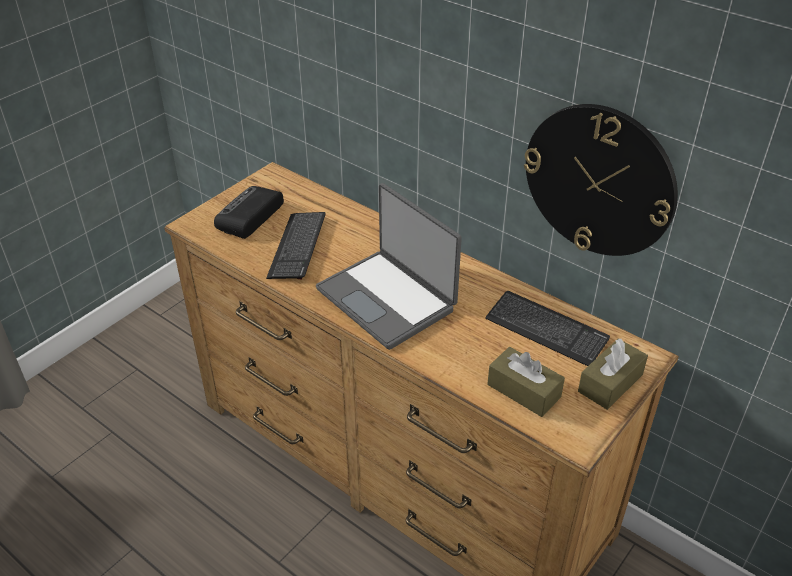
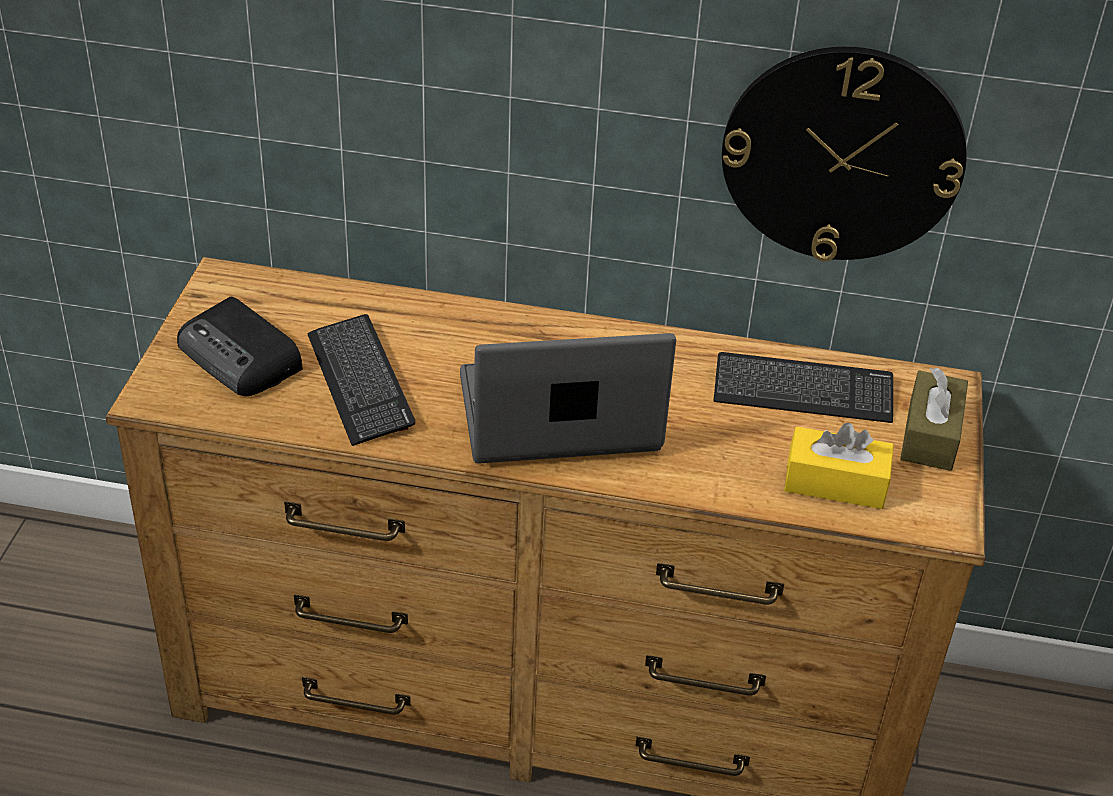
camera: 30 degrees left, 0 degrees up
radio [214,186,284,239] -> radio turned 45 degrees counterclockwise [177,297,303,396]
laptop [316,183,462,350] -> laptop turned 150 degrees clockwise [460,333,676,464]
brown tissue box [487,347,565,417] -> yellow tissue box [784,423,894,509]

